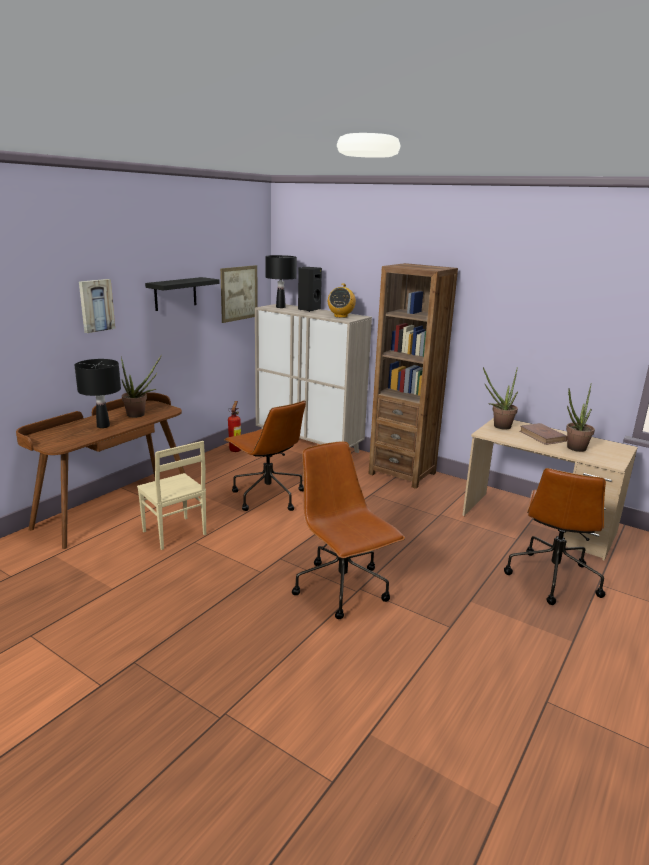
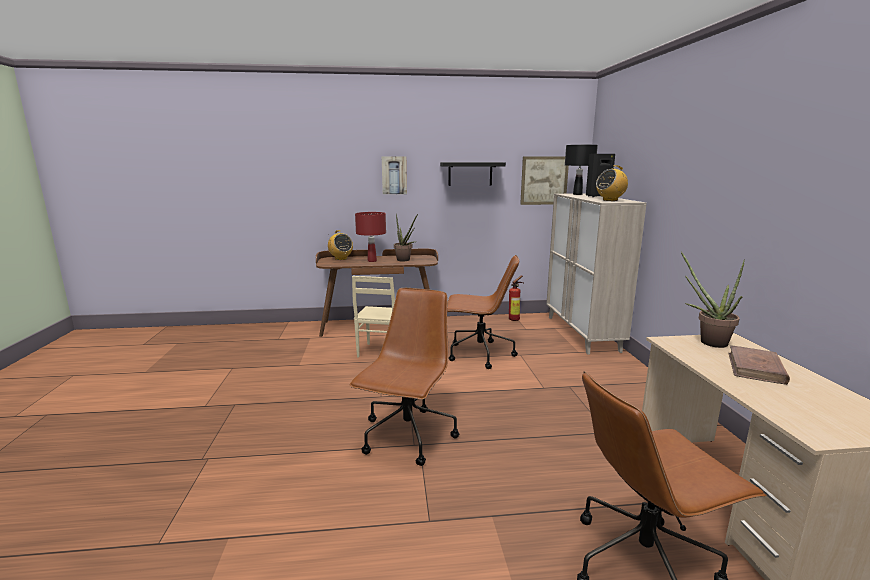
camera: 50 degrees right, 5 degrees down
black table lamp [75,359,121,428] -> red table lamp [355,212,386,262]
brown office chair [224,400,306,511] -> brown office chair turned 90 degrees counterclockwise [447,255,519,369]
brown bookcase [368,263,458,489] -> none
potted plant [566,385,595,452] -> none
none -> radio [328,230,353,260]

